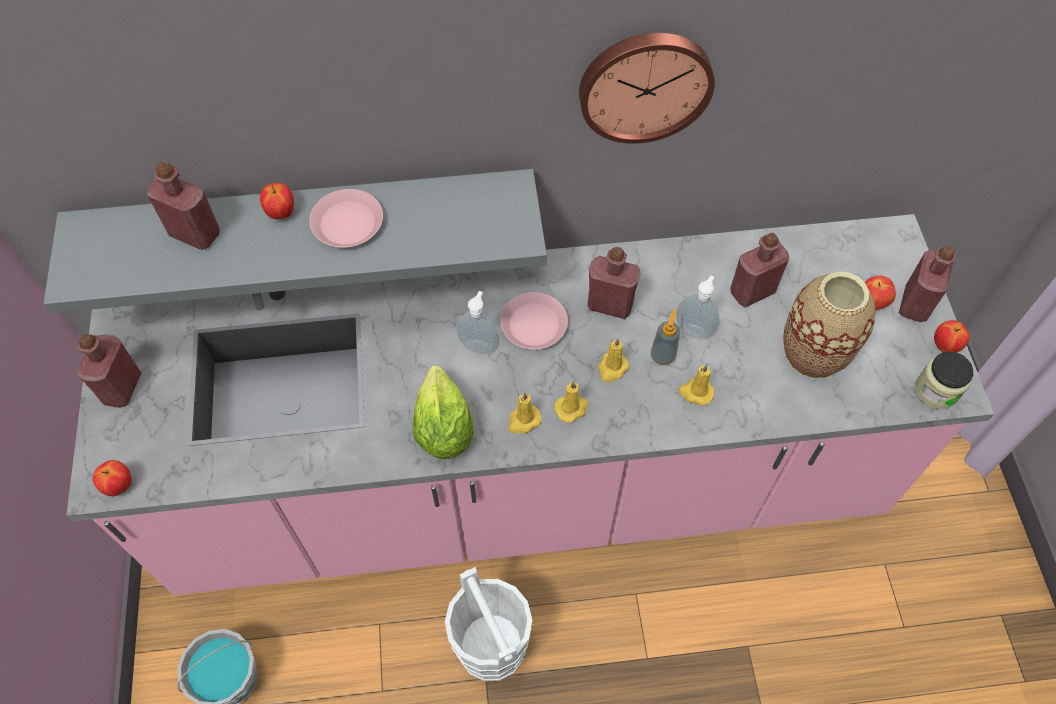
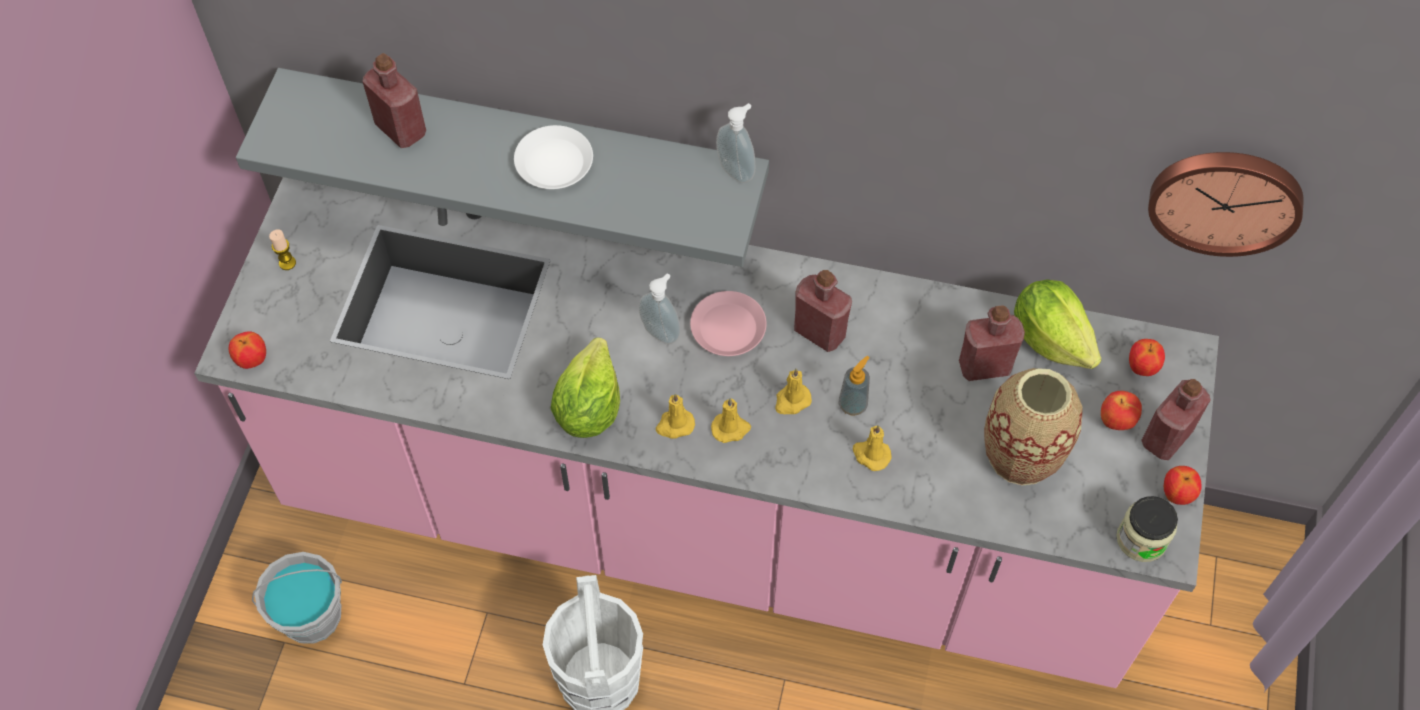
camera: 20 degrees right, 0 degrees up
red bottle [77,334,142,408] -> candle [269,229,296,270]
apple [260,183,294,219] -> apple moved to [1129,339,1165,376]
pink plate [309,189,383,248] -> white plate [514,125,593,189]
wall clock [579,33,715,144] -> wall clock moved to [1148,152,1304,257]
soap dispenser [676,276,720,339] -> soap dispenser moved to [716,103,756,183]
none -> lettuce [1014,280,1102,369]

